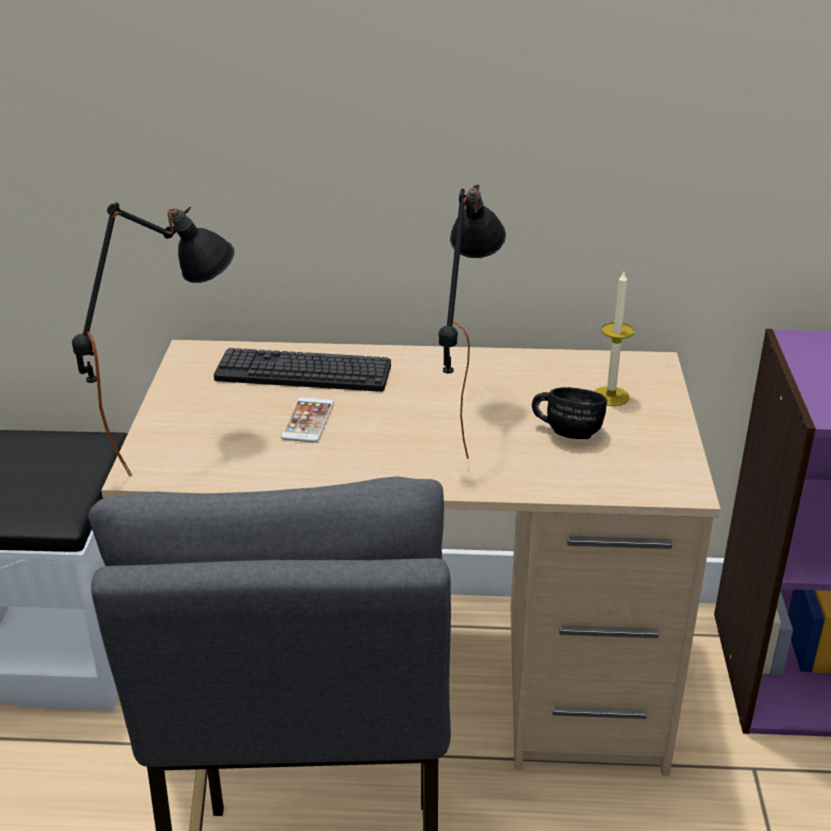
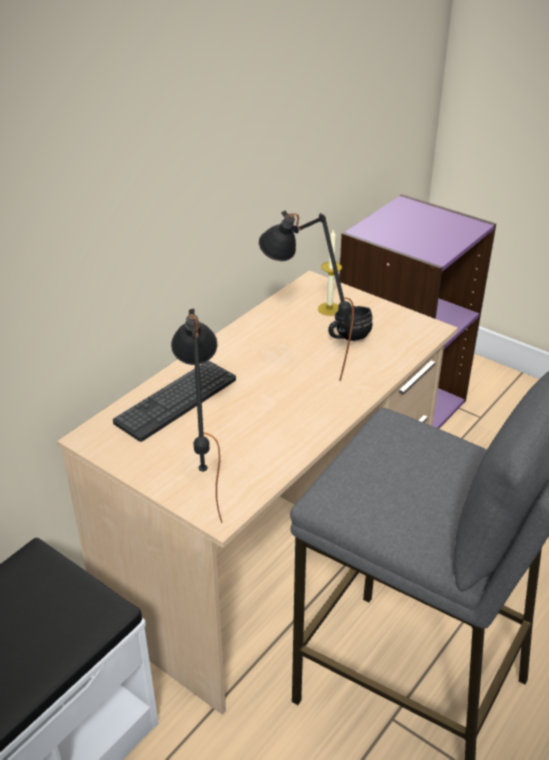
camera: 55 degrees left, 5 degrees up
phone [281,397,334,442] -> none

